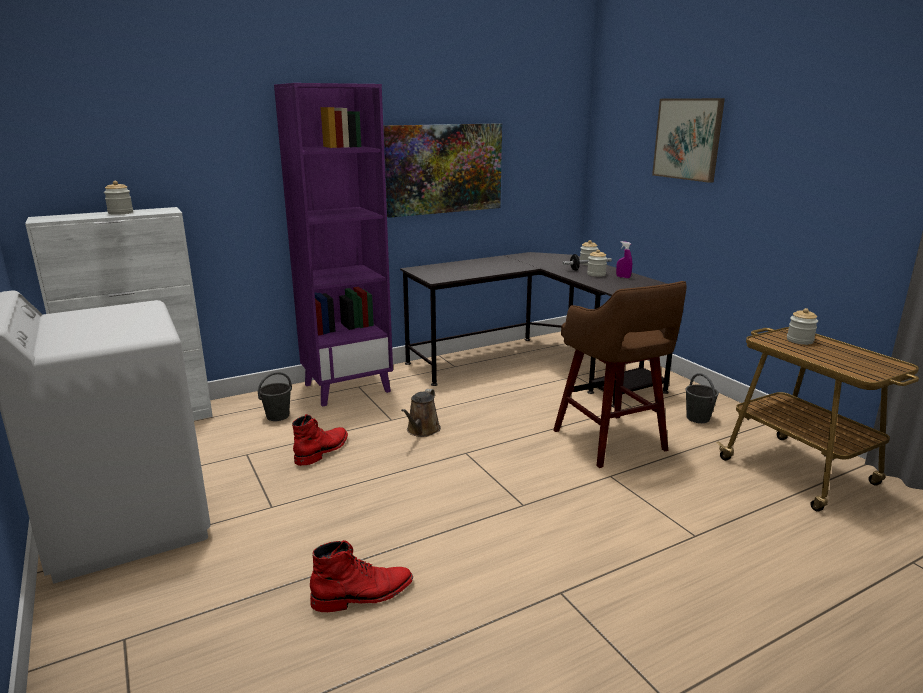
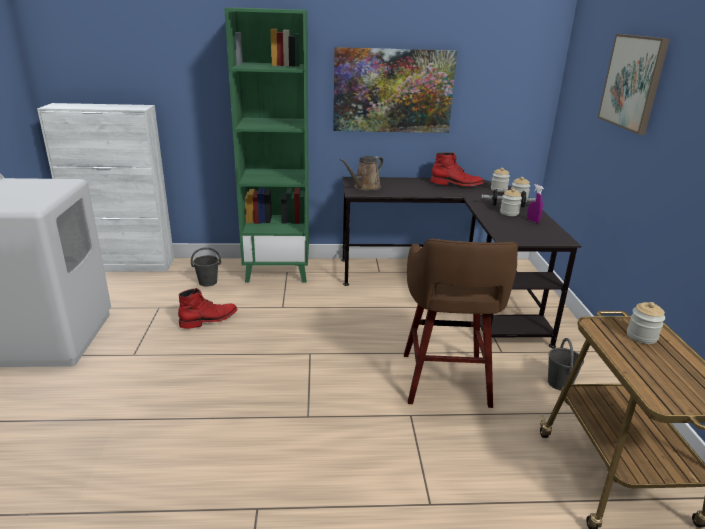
camera: 25 degrees right, 5 degrees up
jar [104,181,133,215] -> jar moved to [491,168,510,192]
purple bookcase [274,83,393,407] -> green bookcase [224,8,309,282]
red boot [310,540,413,612] -> red boot moved to [430,152,484,186]
brown watering can [401,389,441,437] -> brown watering can moved to [340,156,384,191]

